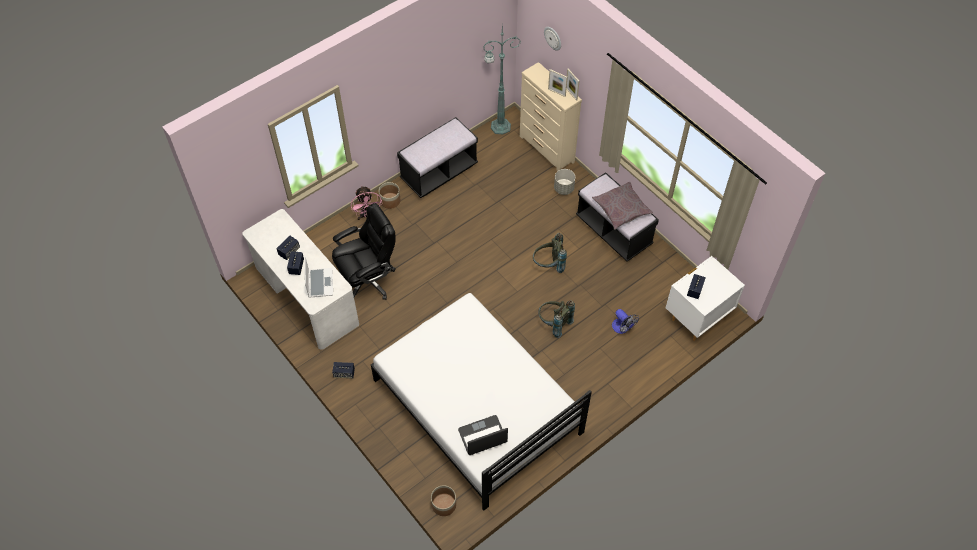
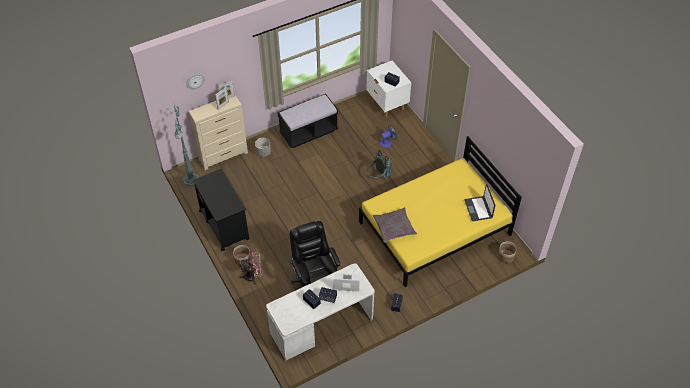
camera: 80 degrees left, 5 degrees down
white bed [371,293,592,510] -> yellow bed [359,136,522,287]
black bench [397,117,478,198] -> black cart [193,169,250,251]
grey backpack [533,233,567,273] -> none
grey pillow [592,182,653,230] -> grey pillow moved to [373,207,417,243]

